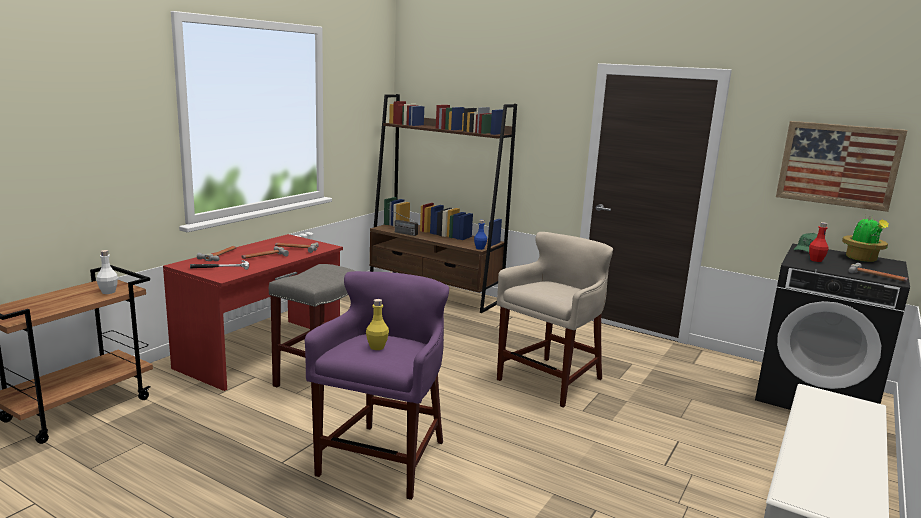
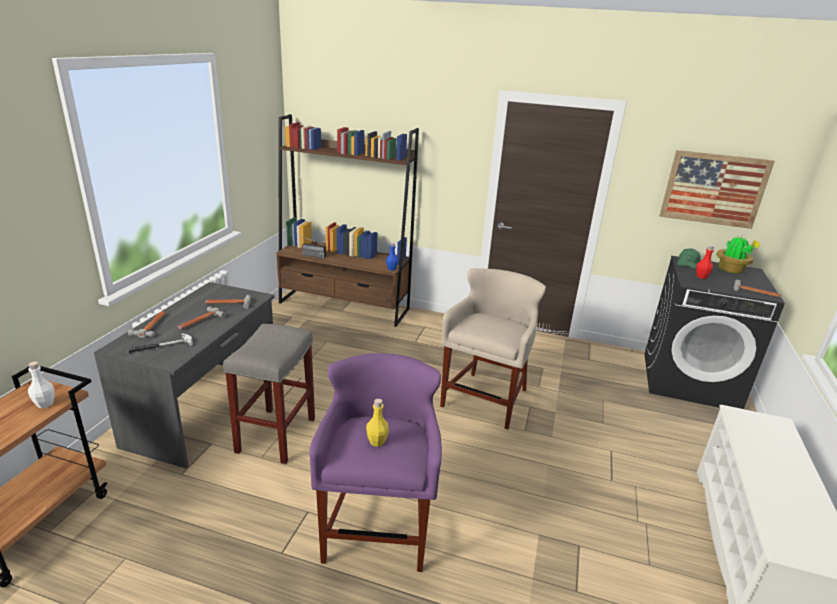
camera: 15 degrees left, 10 degrees up
red desk [163,234,343,391] -> grey desk [94,282,275,469]

